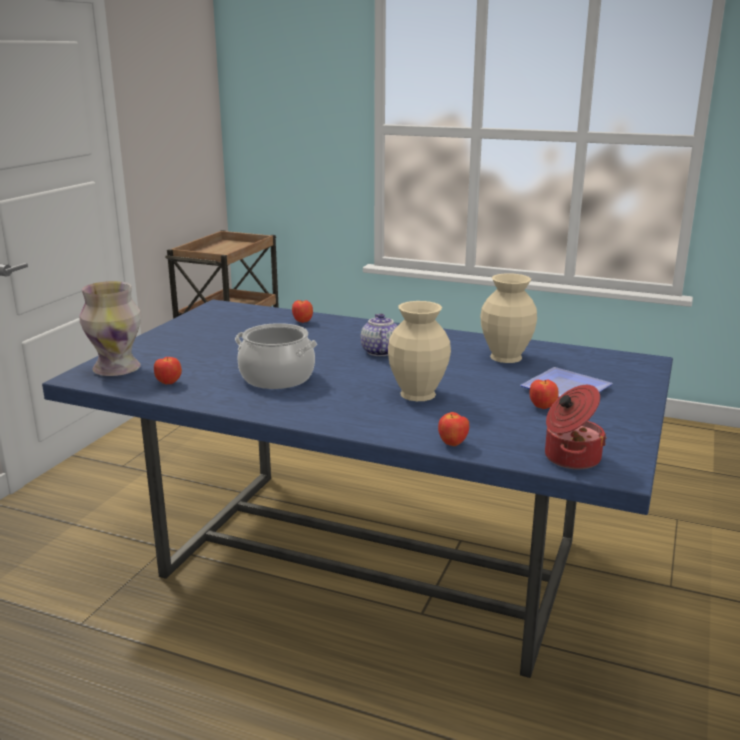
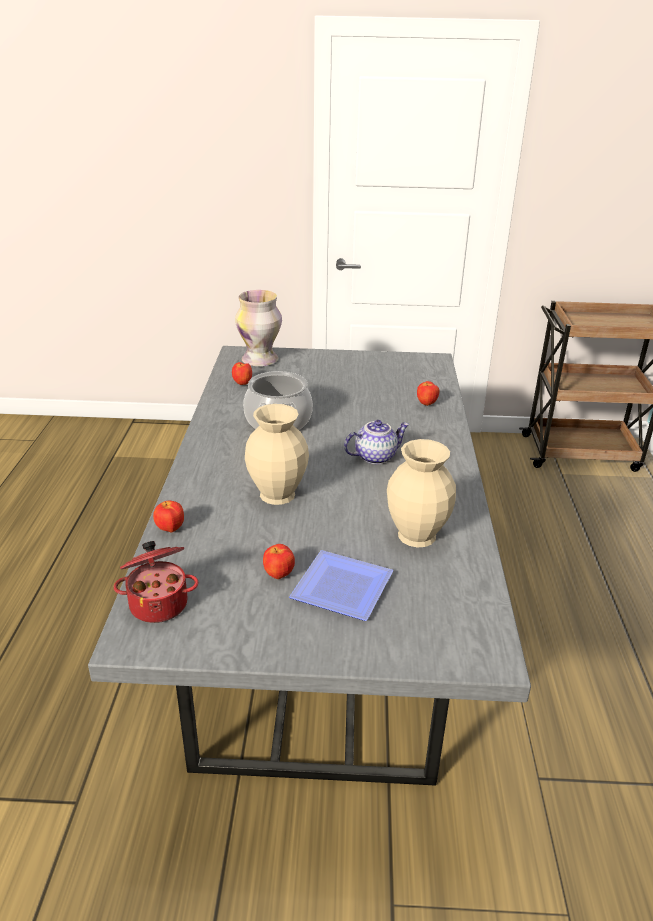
camera: 70 degrees right, 10 degrees up
blue dining table [42,300,673,678] -> grey dining table [88,346,531,786]

